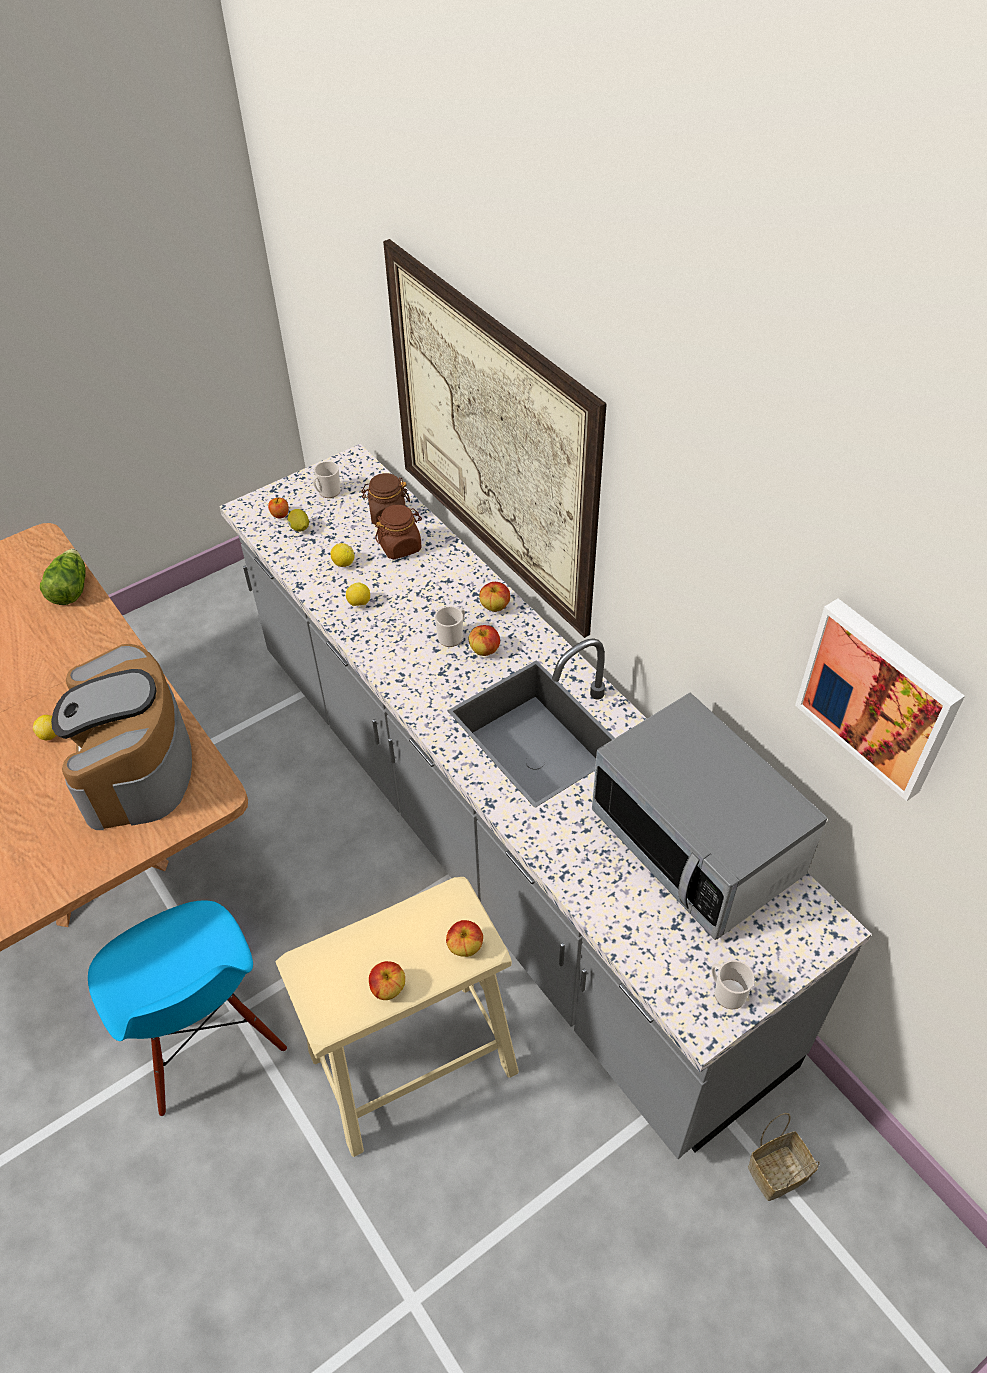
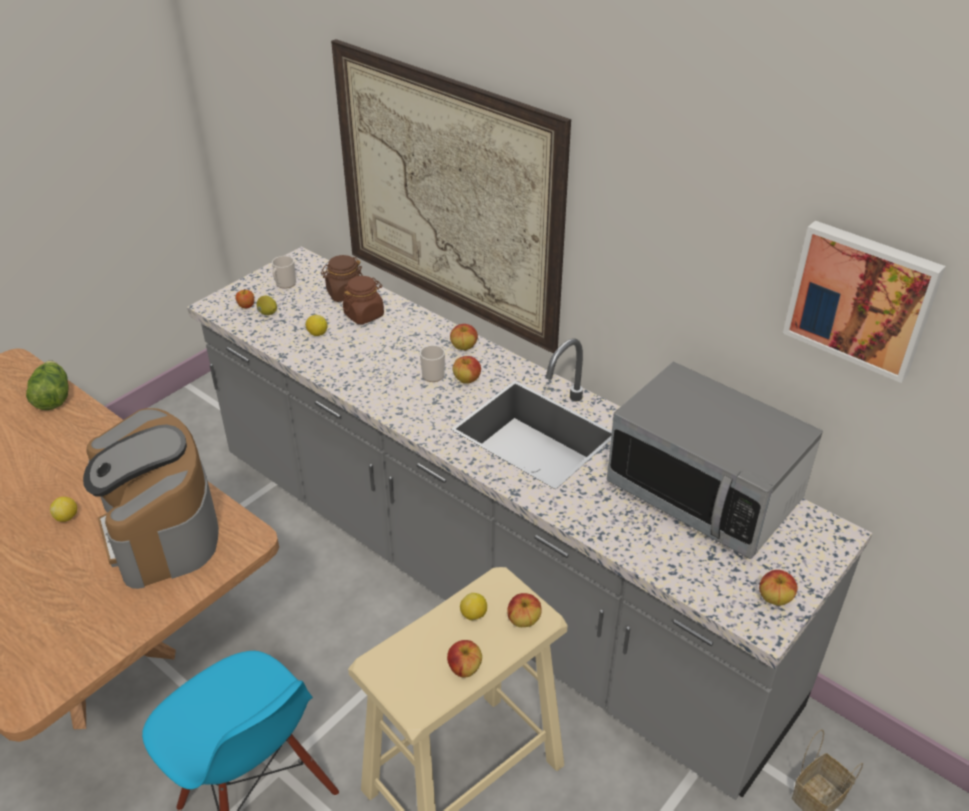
camera: 15 degrees left, 10 degrees down
lemon [346,583,370,606] -> lemon moved to [460,593,487,620]
mug [711,960,755,1009] -> apple [759,570,798,606]

